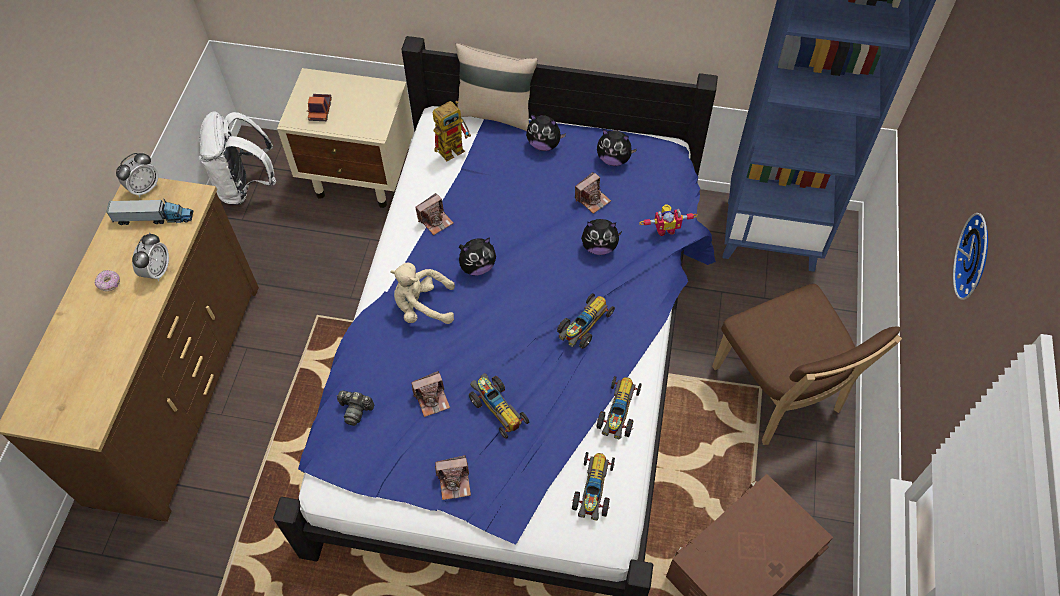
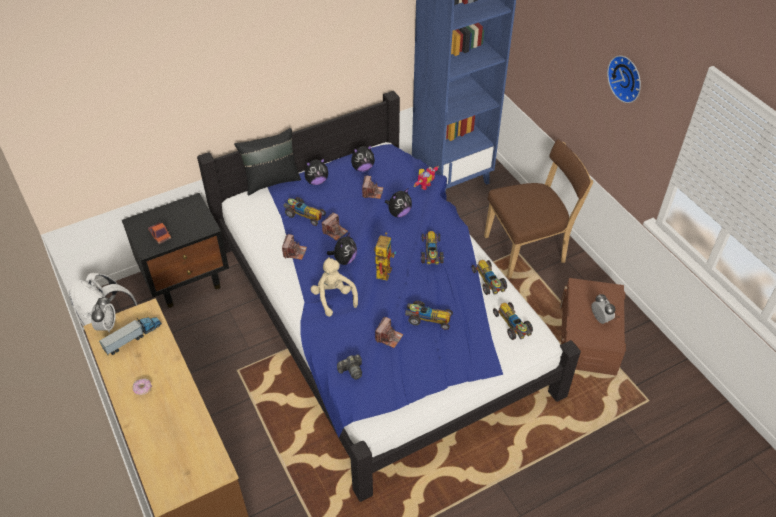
camera: 40 degrees left, 10 degrees down
alarm clock [132,233,169,281] -> alarm clock moved to [591,294,615,324]
beige nightstand [277,68,414,208] -> black nightstand [122,193,229,308]
beige plush toy [390,262,455,324] -> beige plush toy turned 105 degrees clockwise [311,257,358,317]
toy robot [433,101,471,161] -> toy robot moved to [374,232,396,281]
camera [435,455,471,500] -> camera moved to [322,212,348,241]
beige pillow [456,43,538,131] -> black pillow [234,128,301,196]
brown chair [712,284,902,445] -> brown chair turned 45 degrees counterclockwise [484,139,593,278]
none -> toy car [284,197,326,226]

